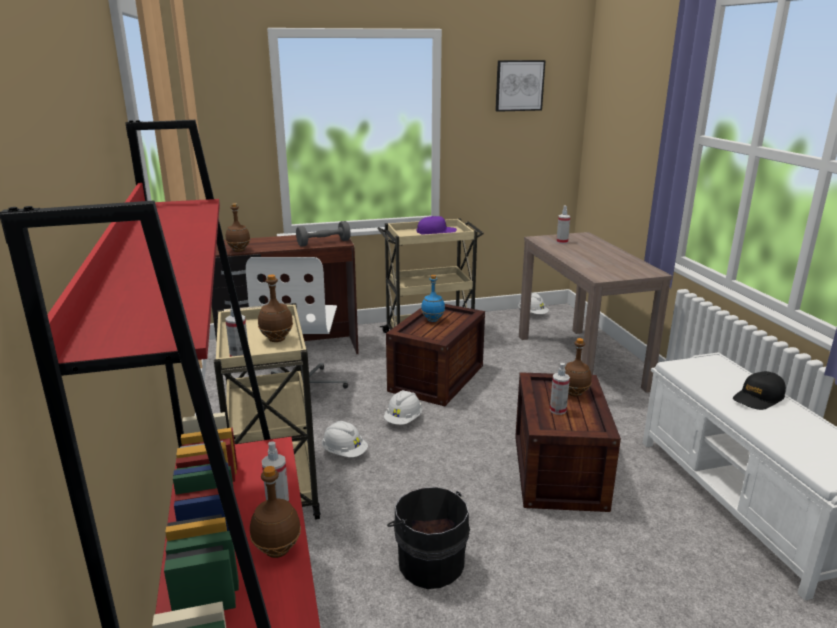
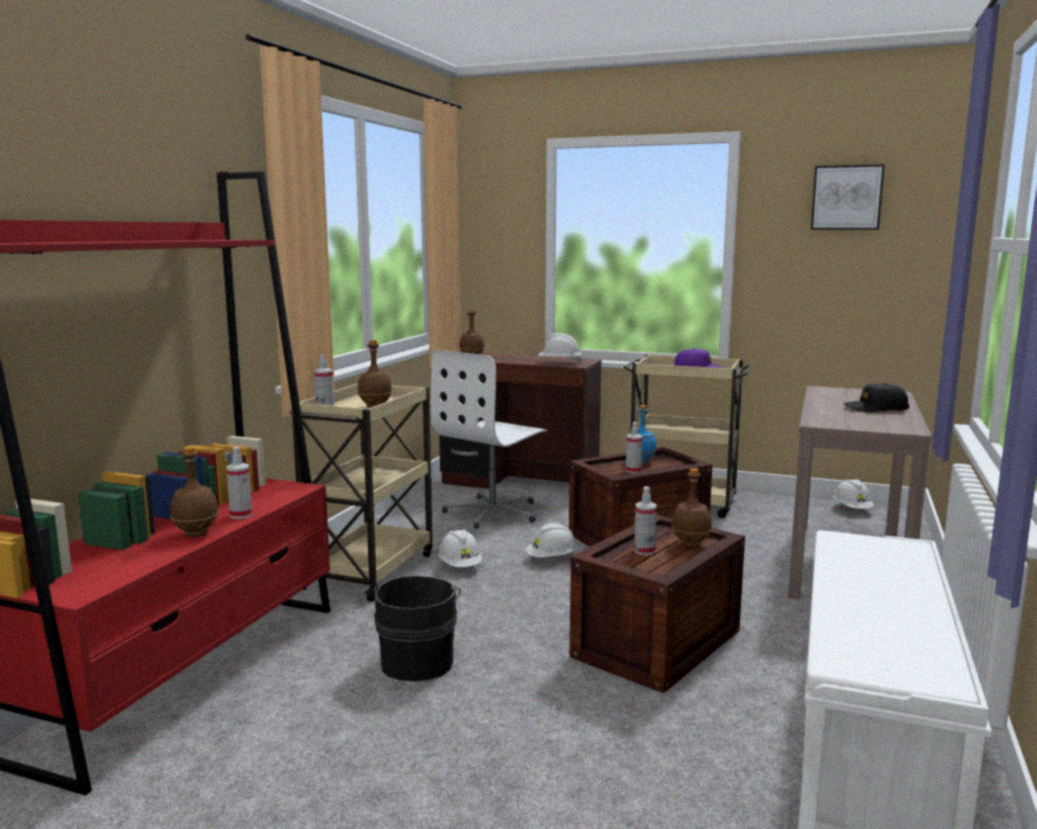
camera: 35 degrees right, 10 degrees down
grey dumbbell [296,221,351,247] -> white hard hat [538,333,582,363]
spray bottle [556,206,570,244] -> spray bottle moved to [626,422,642,474]
black cap [733,371,786,410] -> black cap moved to [843,383,909,412]

